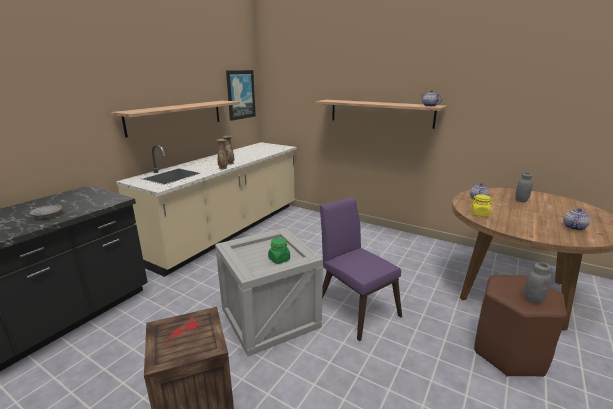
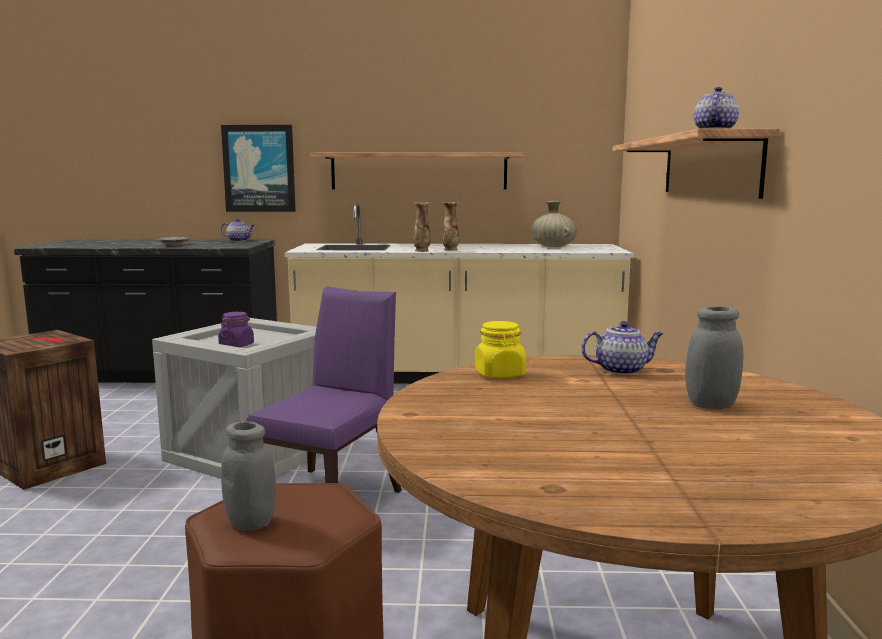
camera: 60 degrees right, 10 degrees down
picture [226,70,256,121] -> picture moved to [221,125,296,212]
green jar [268,238,290,264] -> purple jar [218,312,254,347]
teapot [563,208,590,230] -> teapot moved to [221,219,255,241]
none -> beige vase [531,201,577,247]

